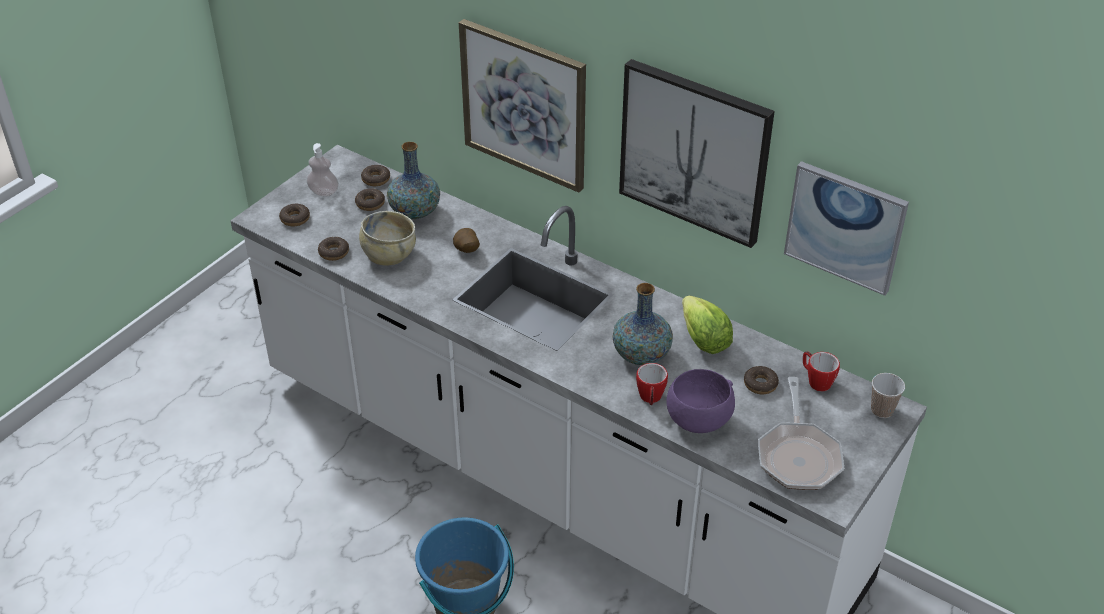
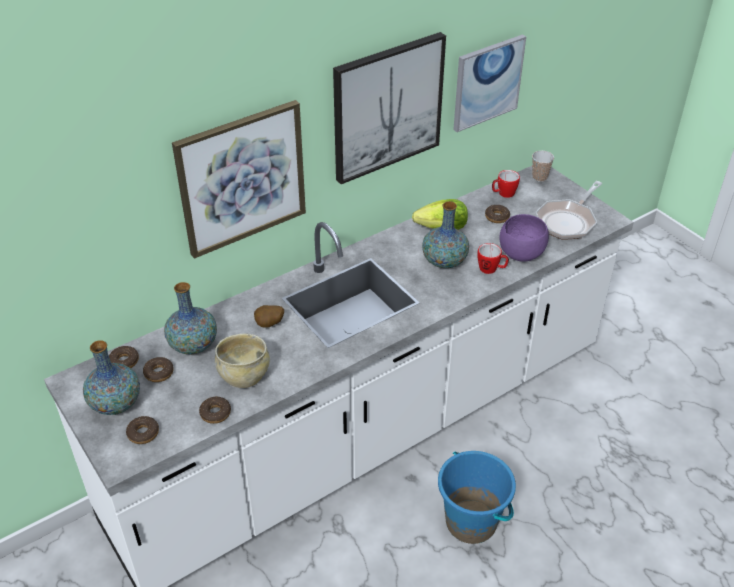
camera: 70 degrees left, 0 degrees up
soap dispenser [307,143,339,197] -> vase [83,340,140,415]
frying pan [758,377,844,490] -> frying pan turned 105 degrees clockwise [536,181,602,240]

